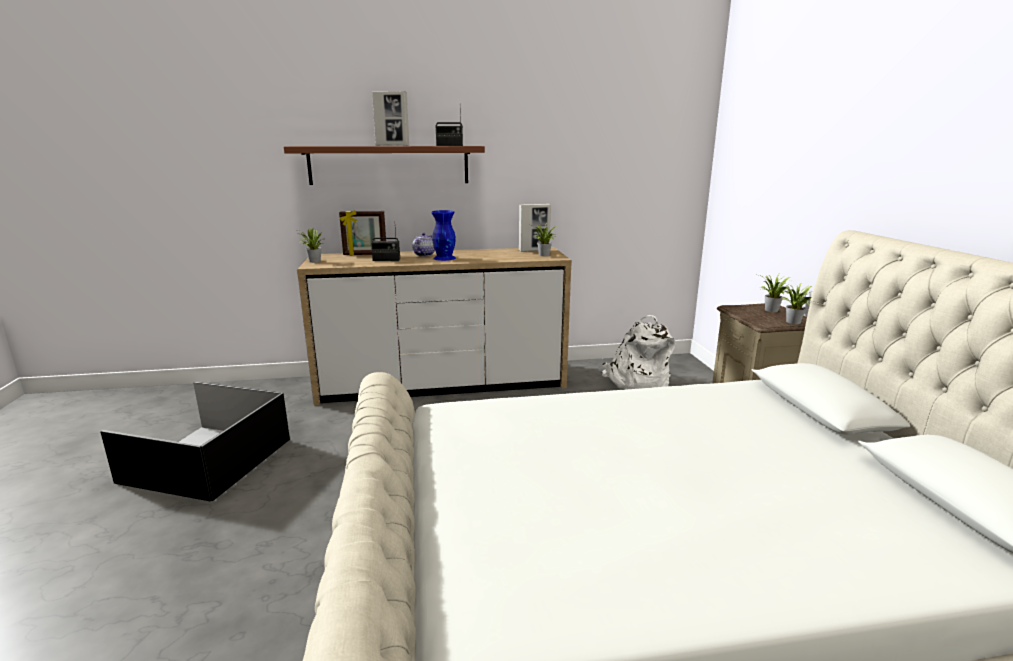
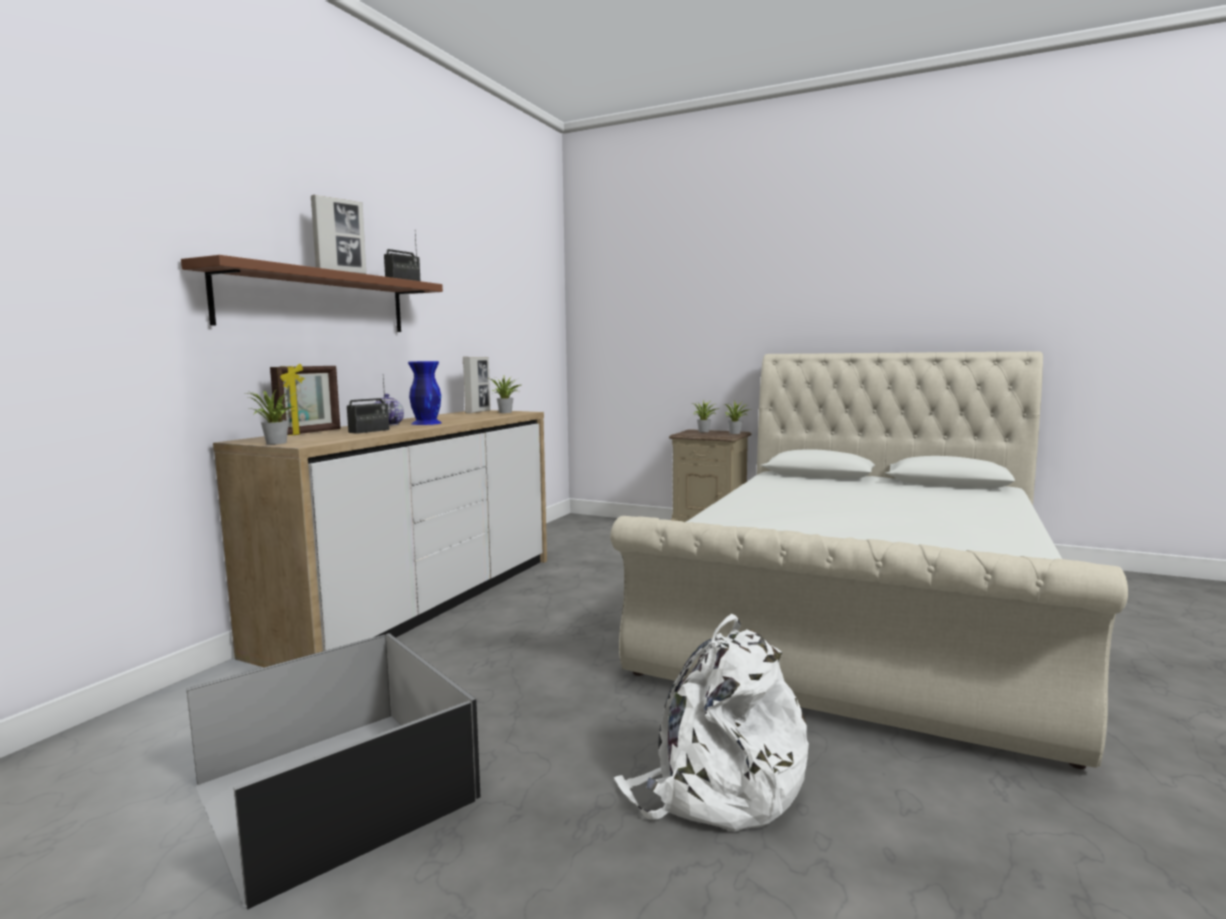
camera: 55 degrees left, 10 degrees down
white backpack [602,315,676,390] -> white backpack moved to [614,614,809,832]

